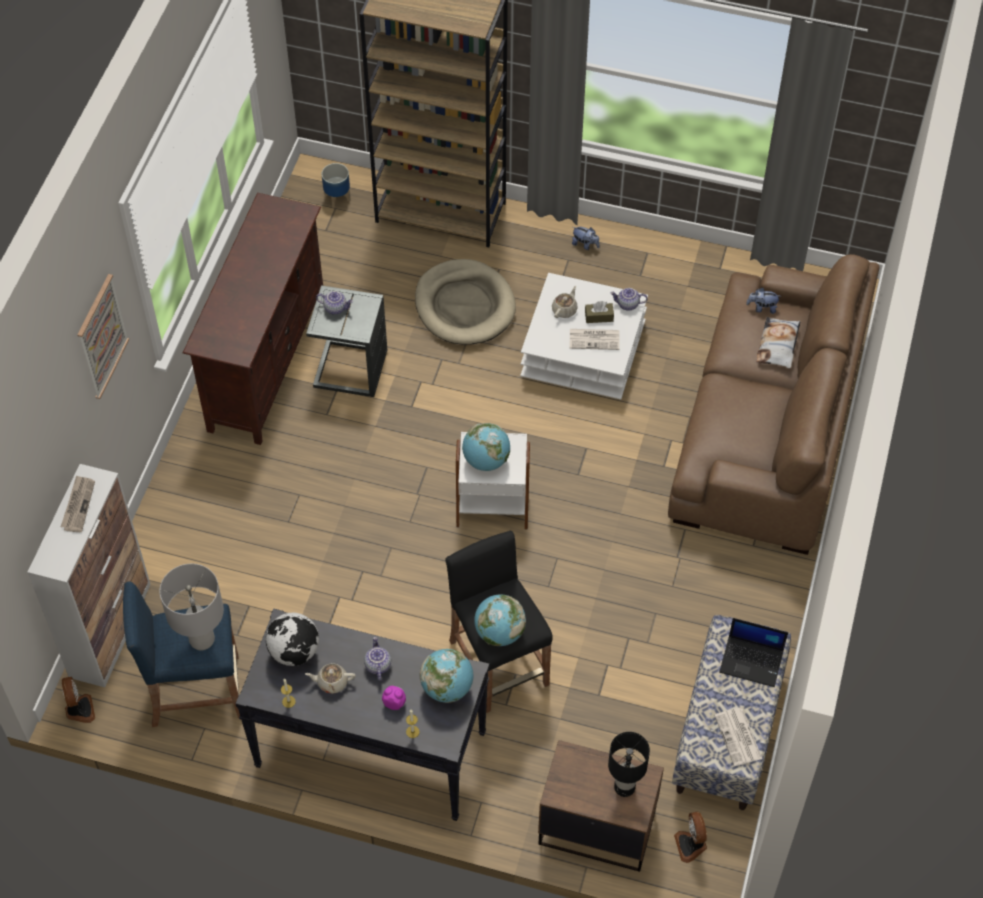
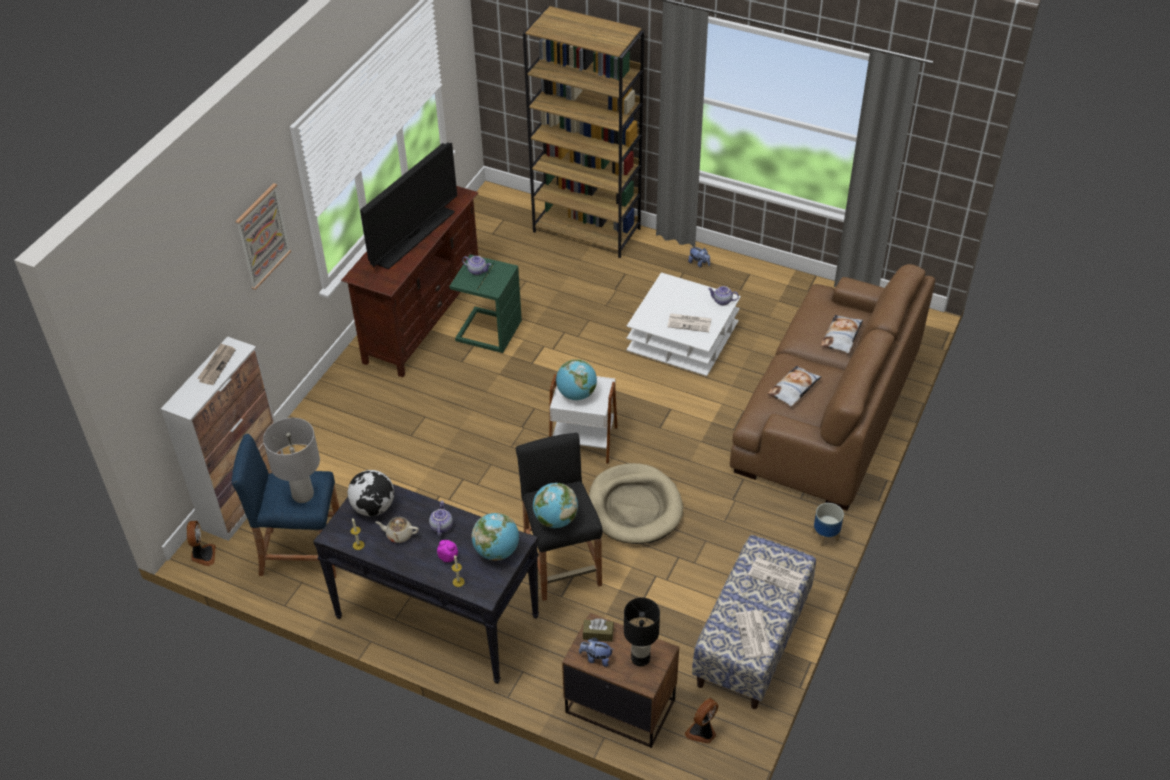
camera: 10 degrees right, 10 degrees down
grey side table [306,285,387,397] -> green side table [449,254,522,353]
planter [322,163,350,208] -> planter moved to [813,503,844,546]
beige dog bed [415,259,516,345] -> beige dog bed moved to [589,463,683,544]
beige teapot [552,286,578,318] -> none
brown tissue box [585,301,614,323] -> brown tissue box moved to [583,618,614,642]
fan [674,812,707,863] -> fan turned 45 degrees clockwise [685,698,718,744]
laptop [719,618,788,687] -> newspaper [748,557,804,593]
plush toy [746,288,781,314] -> plush toy moved to [579,637,614,667]
none -> television [360,142,457,270]
none -> pillow [767,366,822,407]

